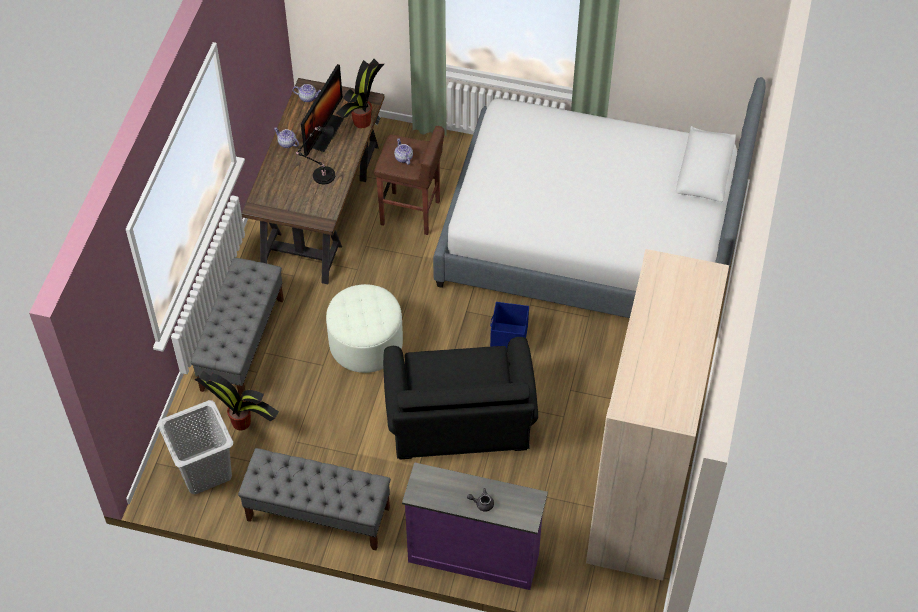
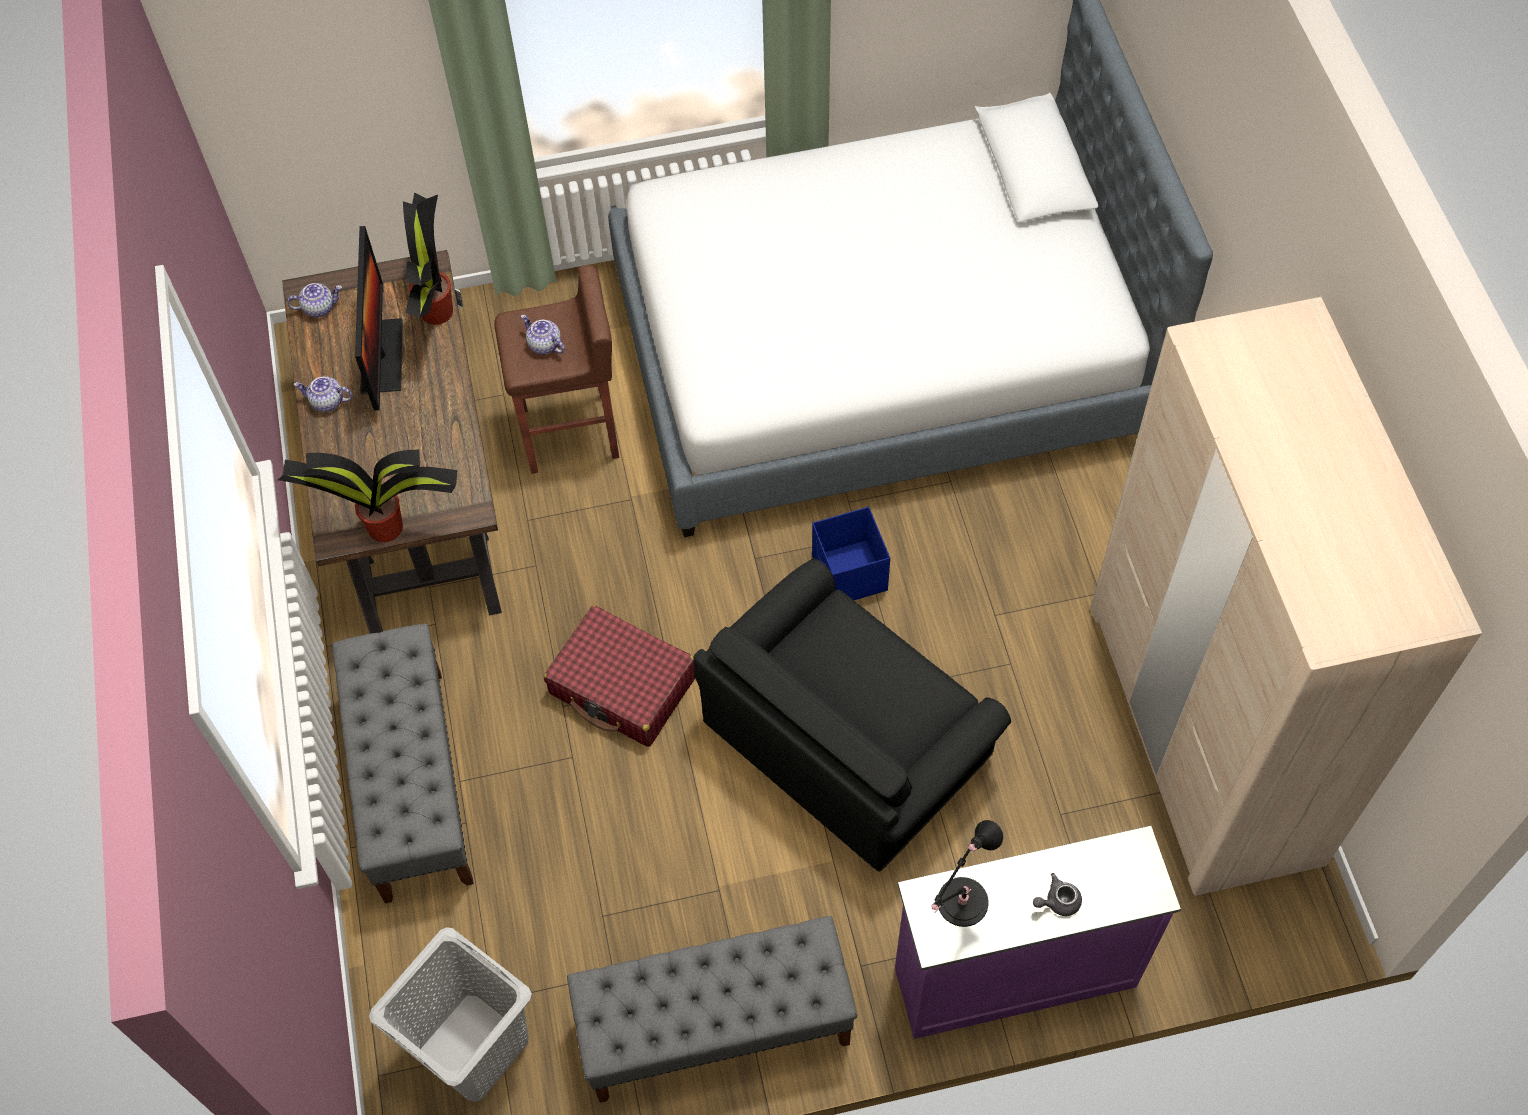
camera: 25 degrees left, 5 degrees up
potted plant [194,371,279,430] -> potted plant moved to [278,450,457,542]
black table lamp [296,126,335,184] -> black table lamp moved to [931,820,1003,927]
white ottoman [326,284,403,373] -> red suitcase [544,605,695,747]
black armchair [383,337,538,459] -> black armchair turned 75 degrees clockwise [693,558,1011,872]

